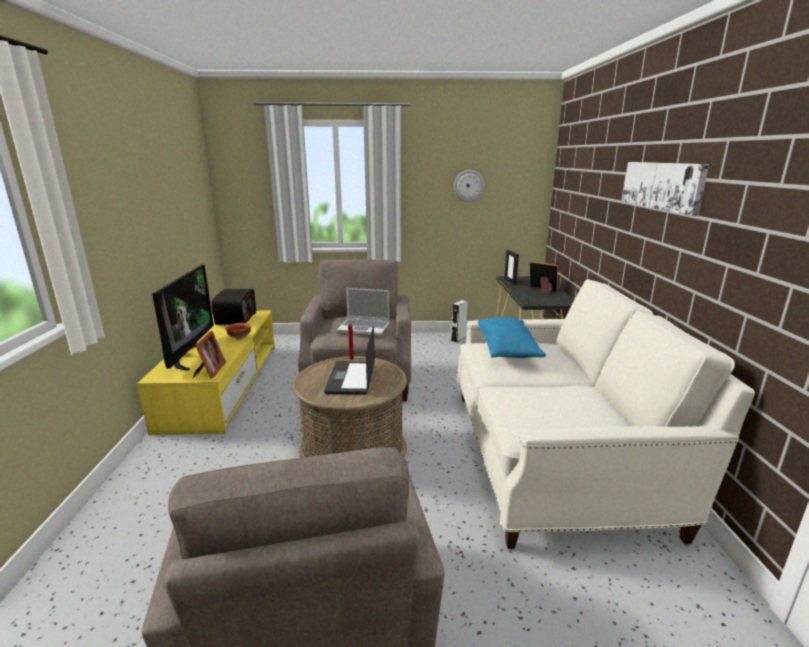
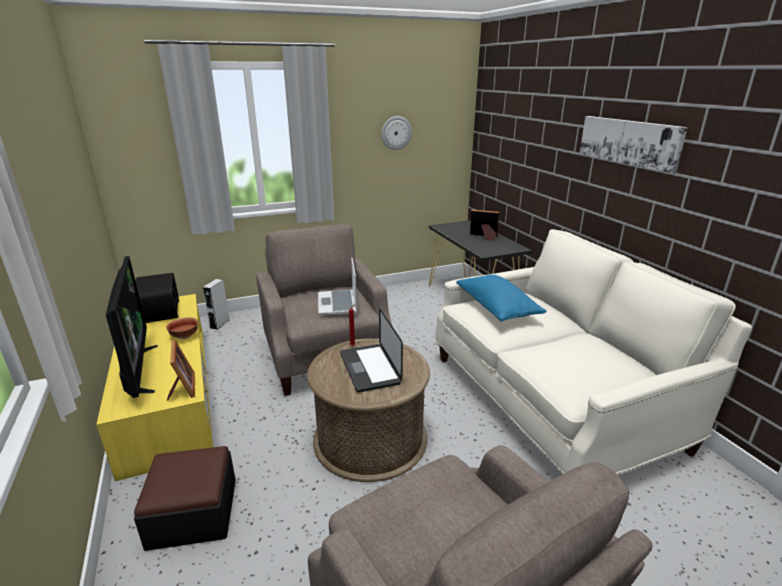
camera: 20 degrees left, 5 degrees up
laptop [337,288,390,336] -> laptop turned 90 degrees clockwise [318,257,357,316]
grey speaker [451,300,468,342] -> grey speaker moved to [203,279,230,330]
picture frame [504,250,519,284] -> none
none -> ottoman [134,446,236,551]

